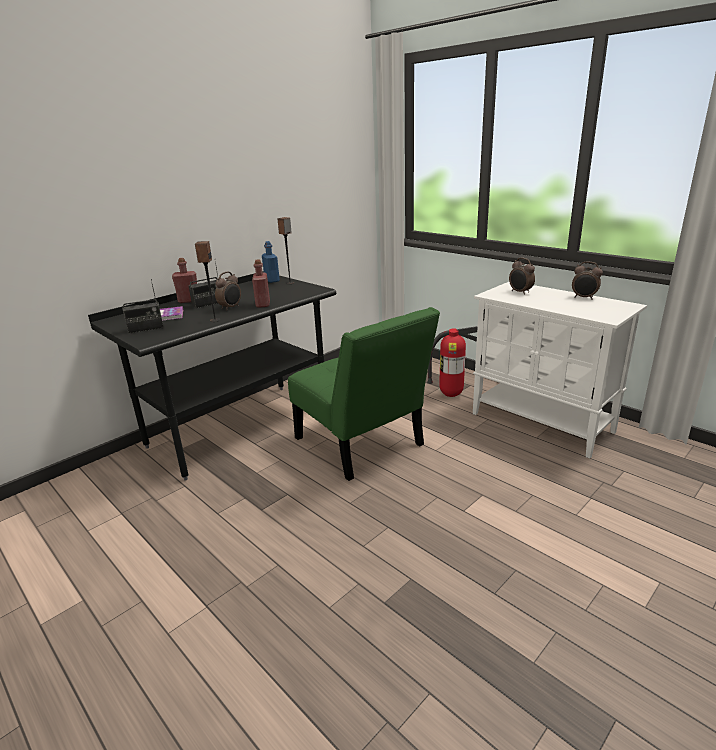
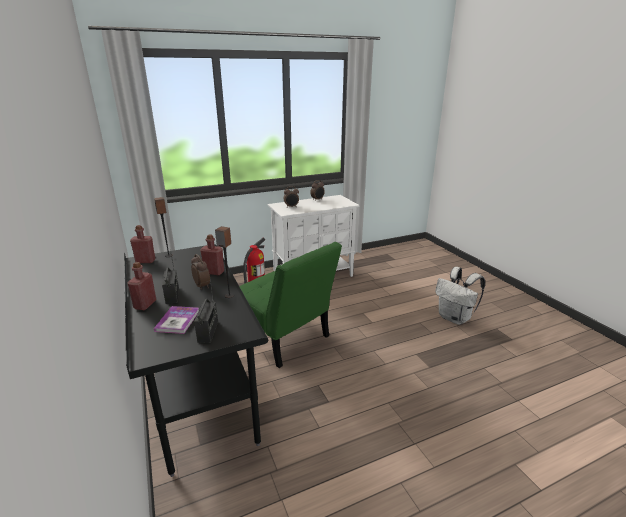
camera: 70 degrees left, 0 degrees up
blue bottle [262,241,280,283] -> red bottle [130,225,156,263]
green chair [288,307,440,481] -> green chair turned 60 degrees clockwise [239,242,342,368]
none -> white backpack [435,267,485,325]

